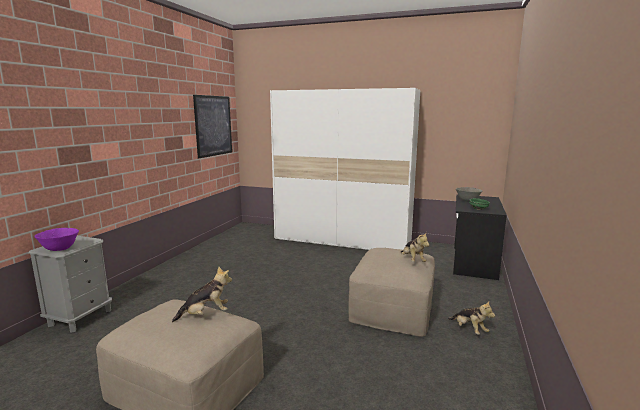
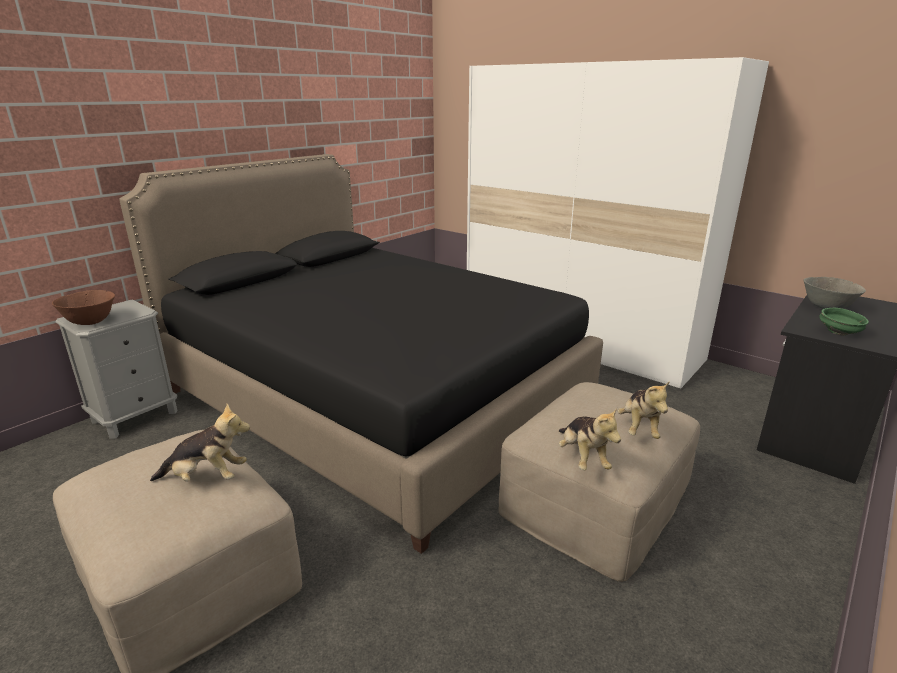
camera: 20 degrees right, 10 degrees up
purple bowl [34,228,79,251] -> brown bowl [52,290,115,325]
picture [193,95,232,158] -> none
plush toy [448,301,495,335] -> plush toy moved to [559,408,621,470]
none -> black bed [119,154,603,554]

